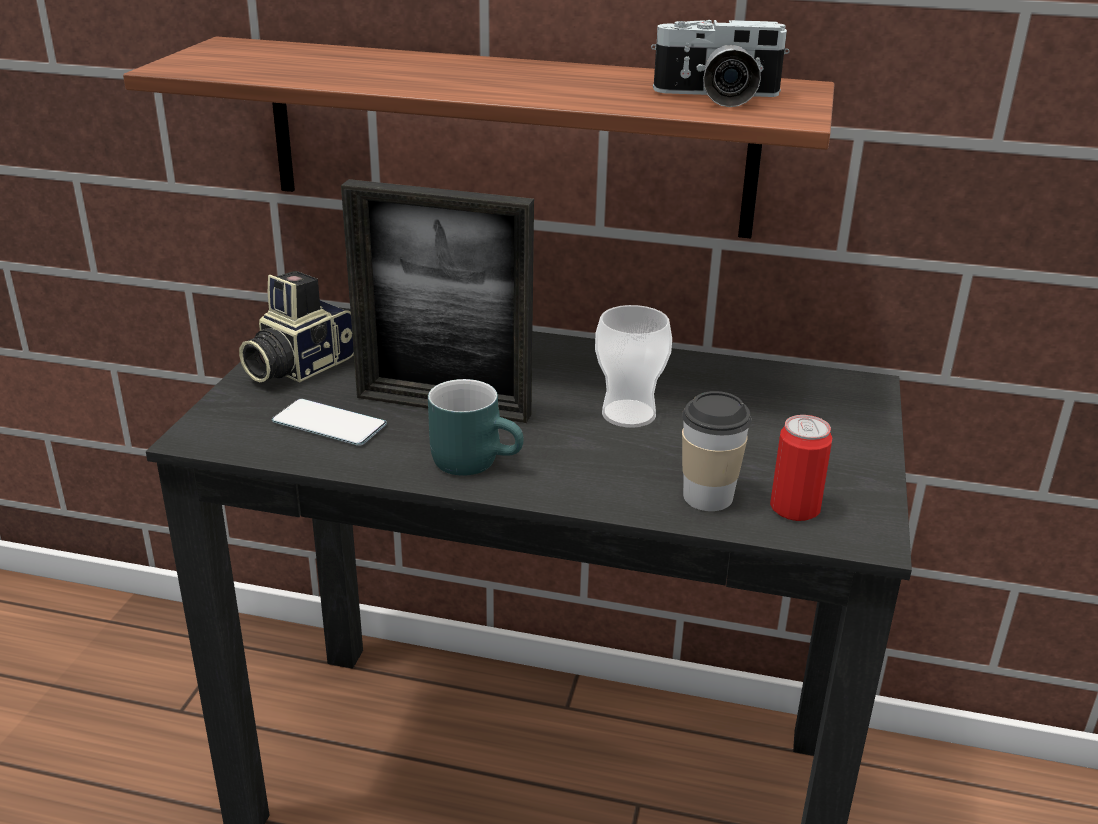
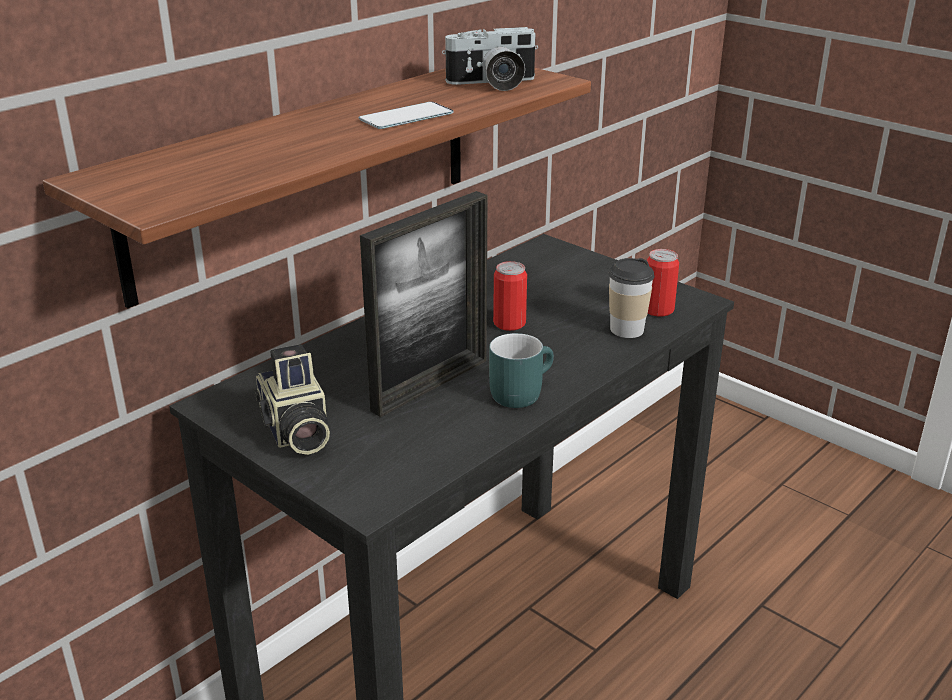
camera: 60 degrees left, 0 degrees up
phone [272,399,387,446] -> phone moved to [359,102,453,129]
cup [595,305,672,428] -> can [493,261,527,331]
camera [651,20,789,107] -> camera turned 45 degrees clockwise [442,27,538,91]

